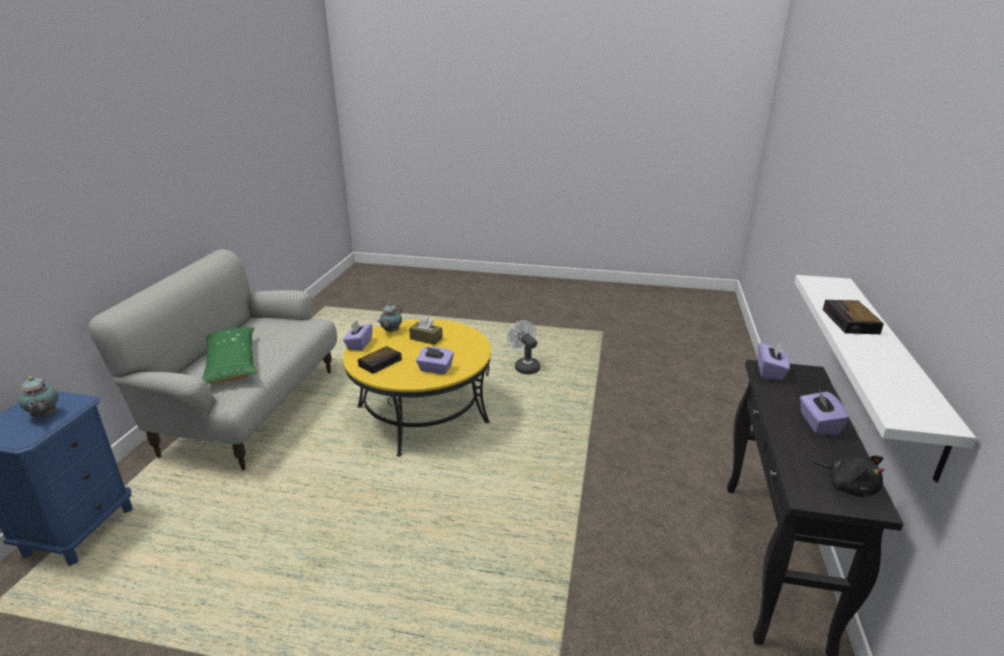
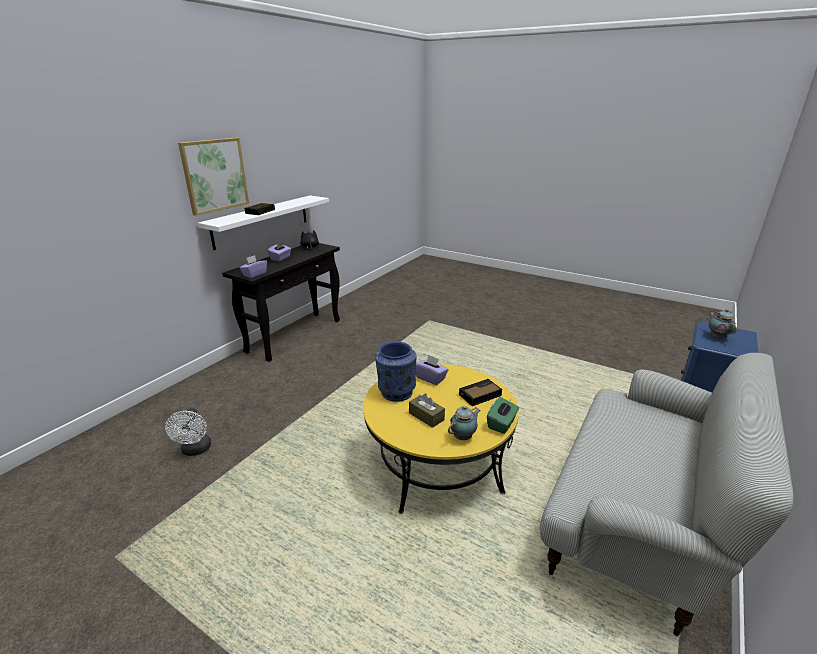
camera: 160 degrees left, 0 degrees up
green pillow [202,327,258,384] -> none
purple tissue box [343,320,373,351] -> green tissue box [487,397,519,434]
white fan [507,320,540,374] -> white fan moved to [165,408,211,456]
none -> picture [178,138,249,216]
none -> blue vase [375,341,417,402]

